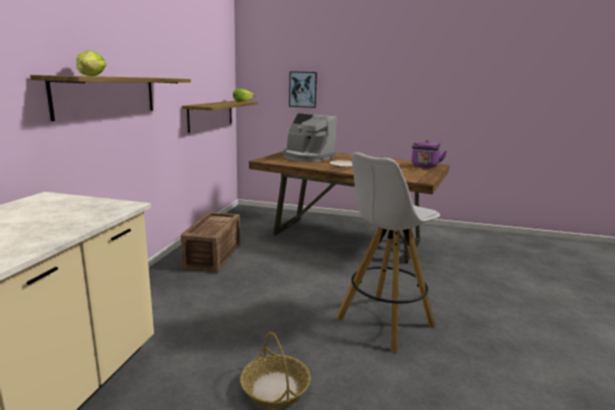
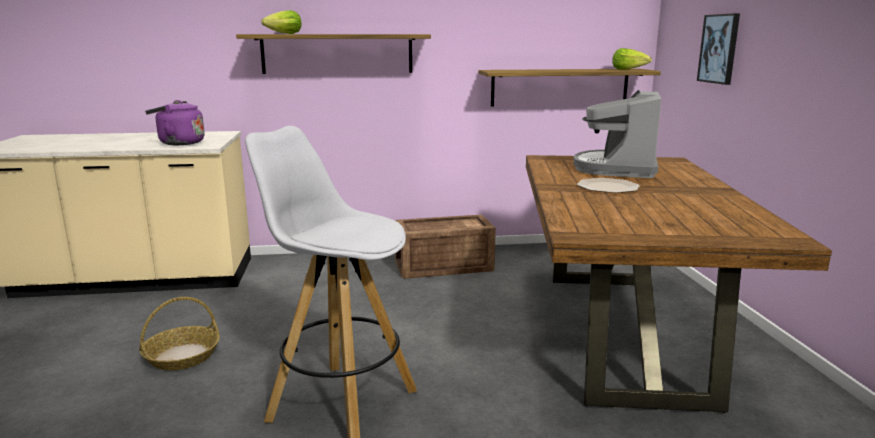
camera: 70 degrees right, 0 degrees up
purple kettle [412,140,447,168] -> purple kettle moved to [145,100,205,145]

